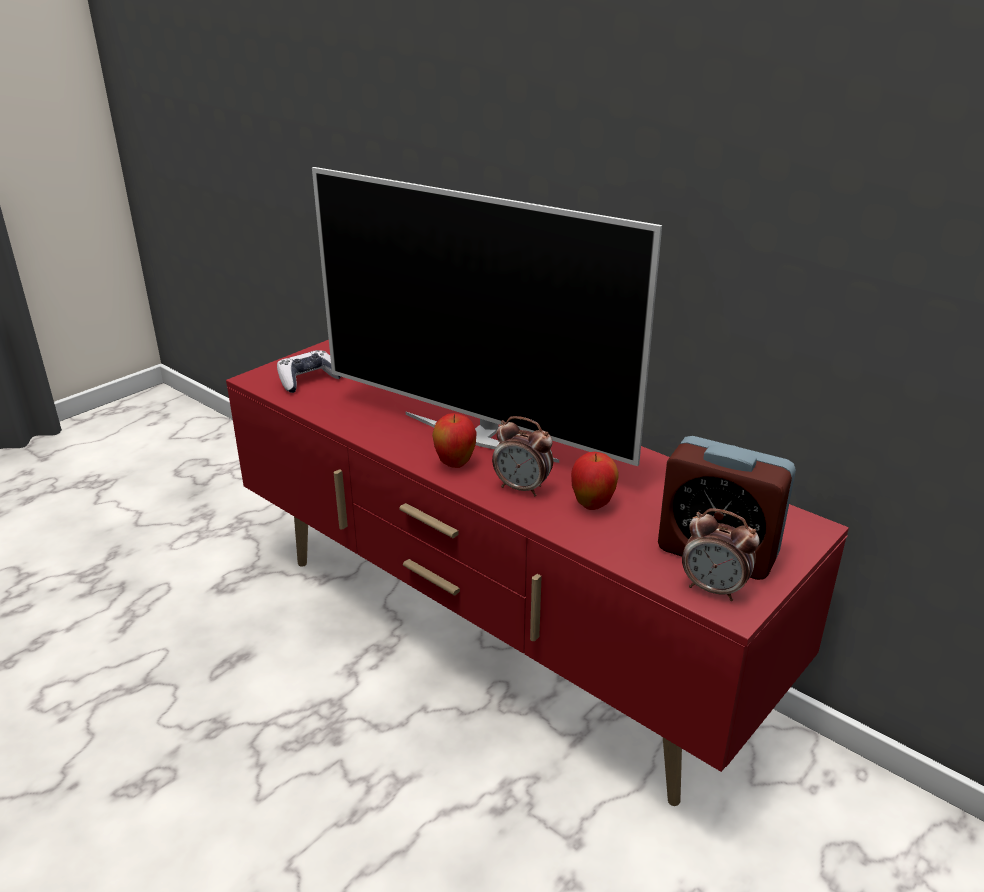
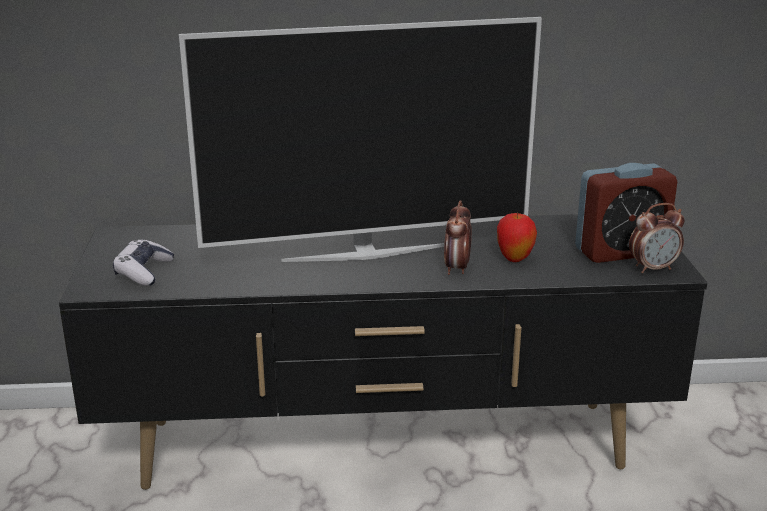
camera: 45 degrees left, 5 degrees down
red tv stand [226,340,849,806] -> black tv stand [59,214,708,490]
apple [432,413,477,468] -> none
alarm clock [492,416,553,496] -> alarm clock turned 120 degrees clockwise [444,200,472,275]

